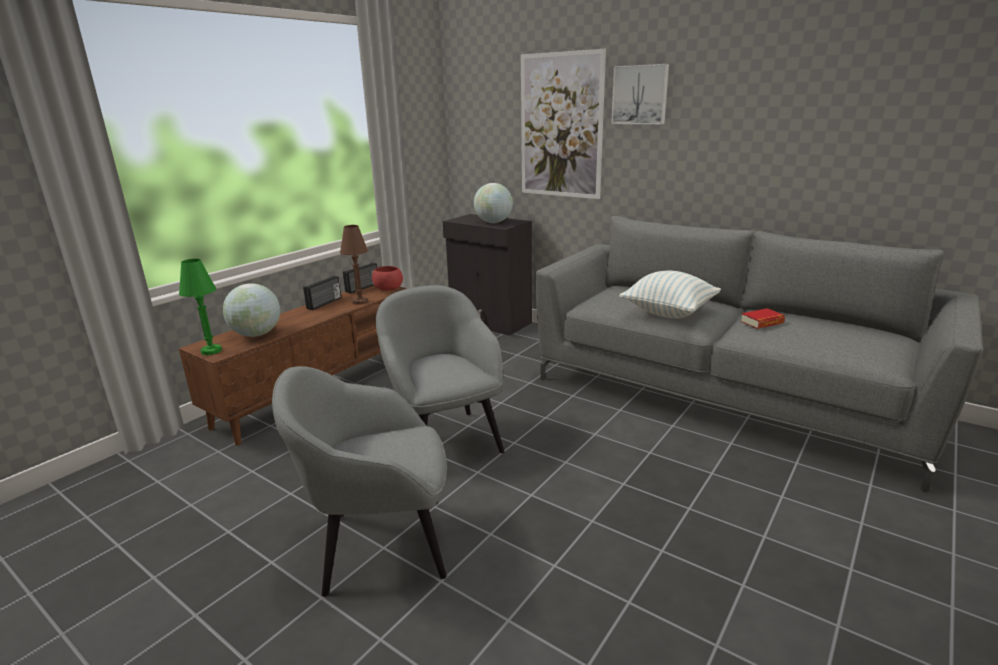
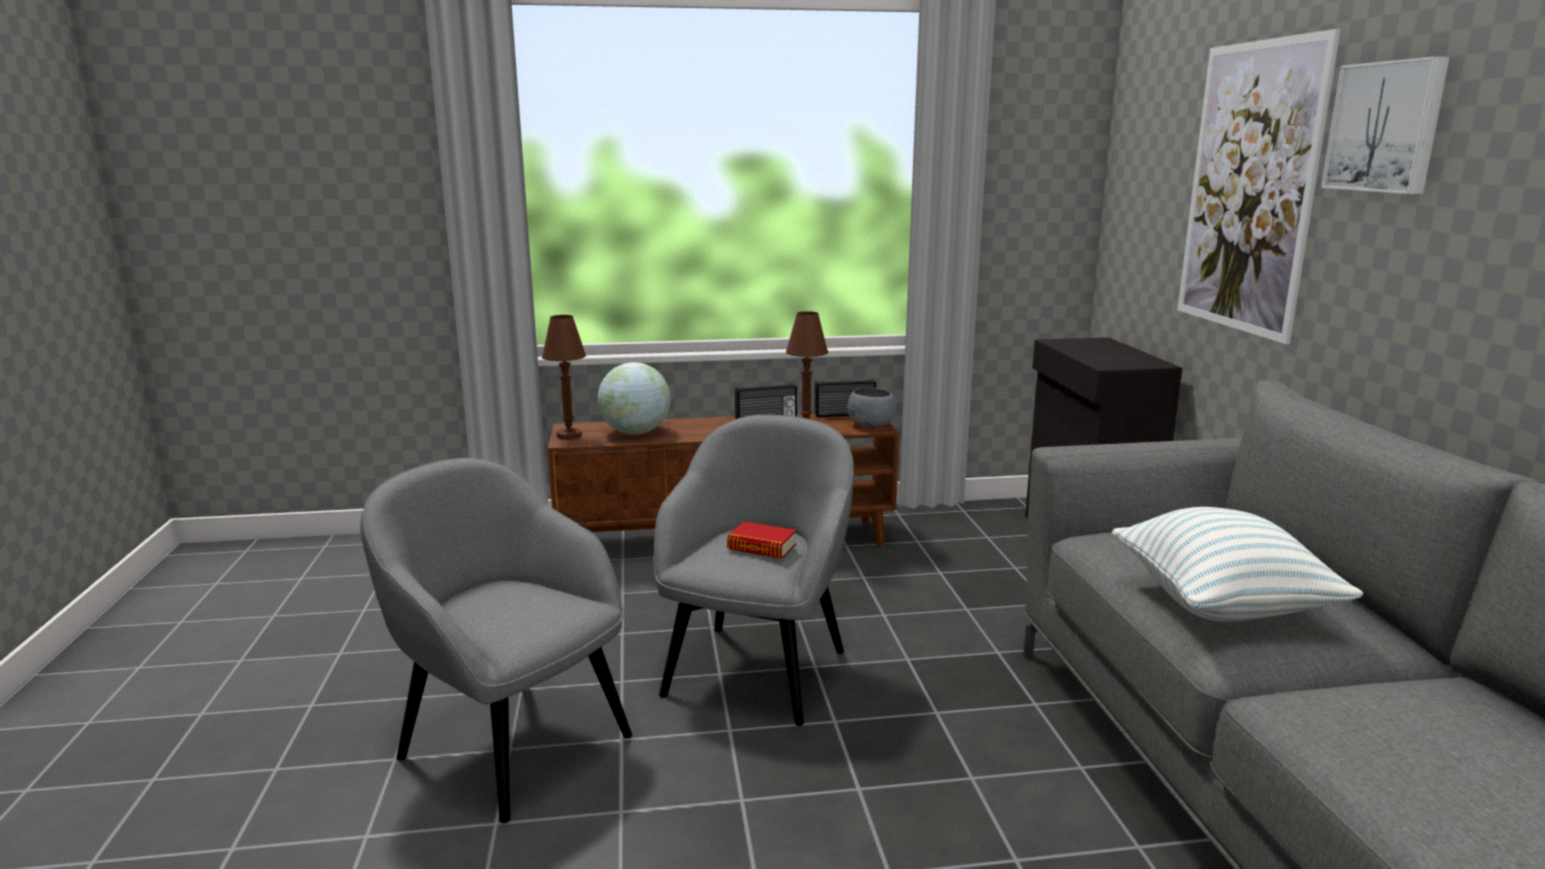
camera: 45 degrees right, 5 degrees down
green table lamp [179,259,222,355] -> brown table lamp [542,315,586,440]
red bowl [372,266,403,291] -> grey bowl [847,388,896,428]
globe [474,183,513,223] -> none
book [741,308,785,329] -> book moved to [727,522,796,559]

